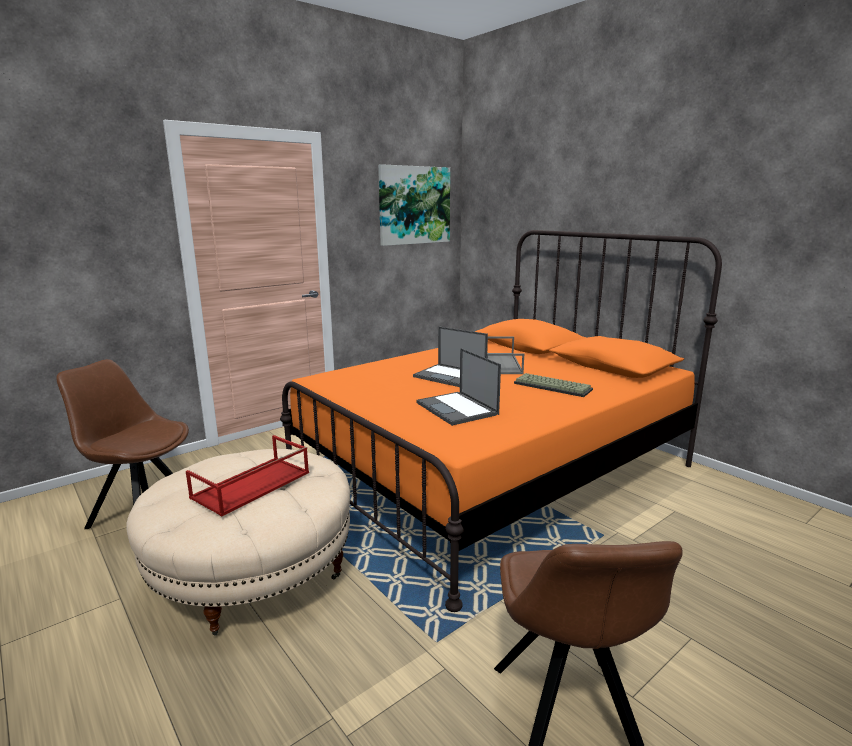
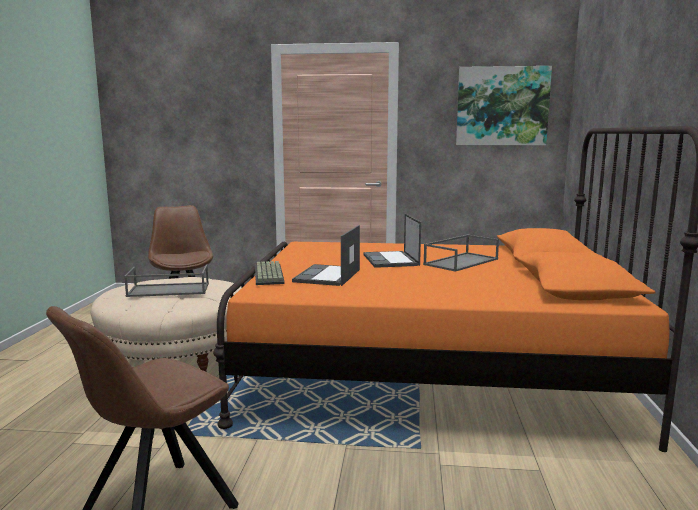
camera: 45 degrees right, 5 degrees down
red tray [186,435,309,517] -> grey tray [124,264,209,297]
keyboard [514,373,593,397] -> keyboard moved to [255,261,285,285]

